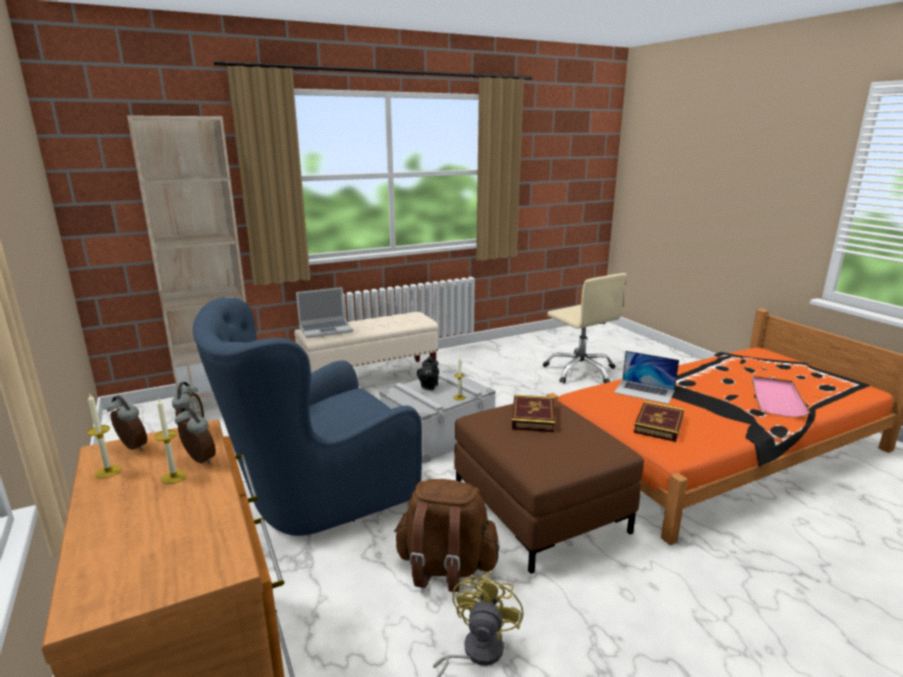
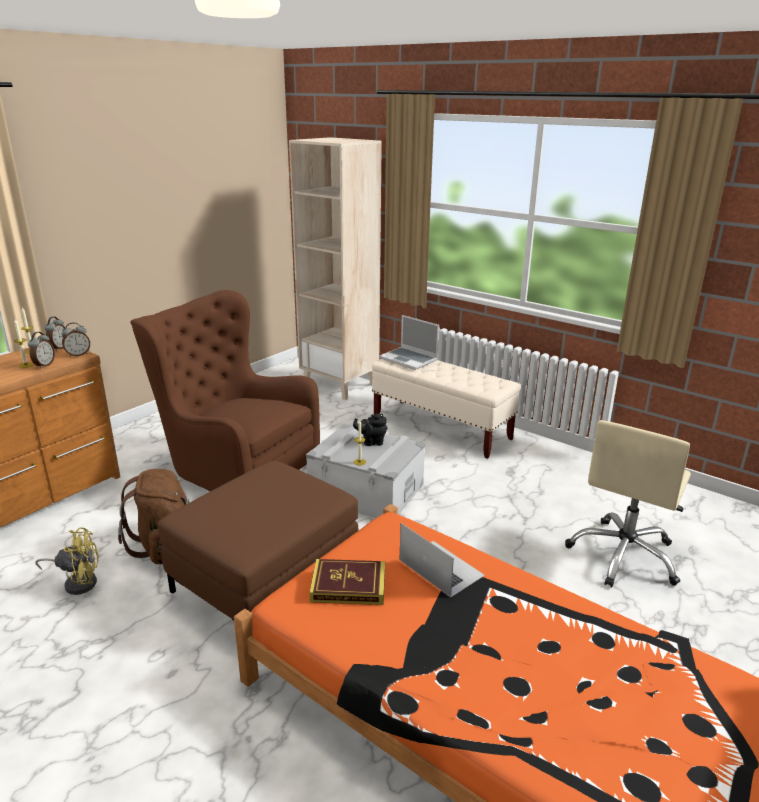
camera: 65 degrees right, 5 degrees up
blue armchair [193,297,422,536] -> brown armchair [130,290,320,491]
book [512,395,555,432] -> none
laptop [614,351,679,404] -> laptop turned 135 degrees clockwise [400,523,485,597]
pink tray [752,376,810,417] -> none

